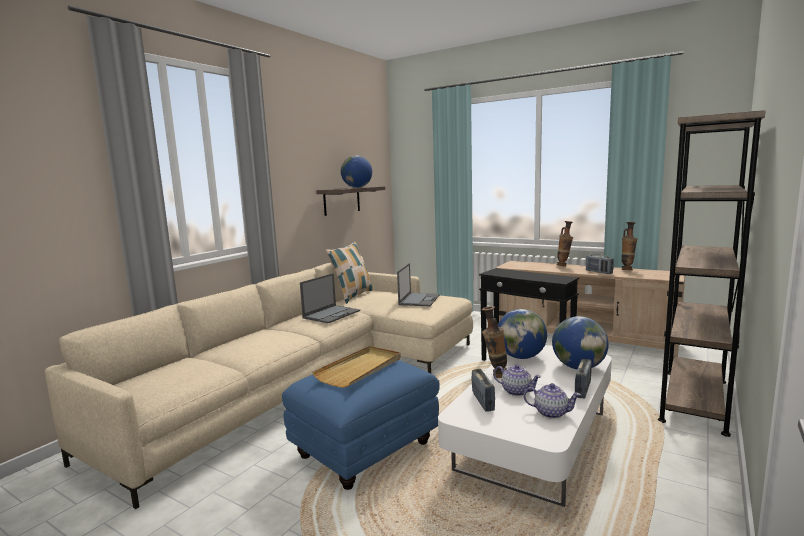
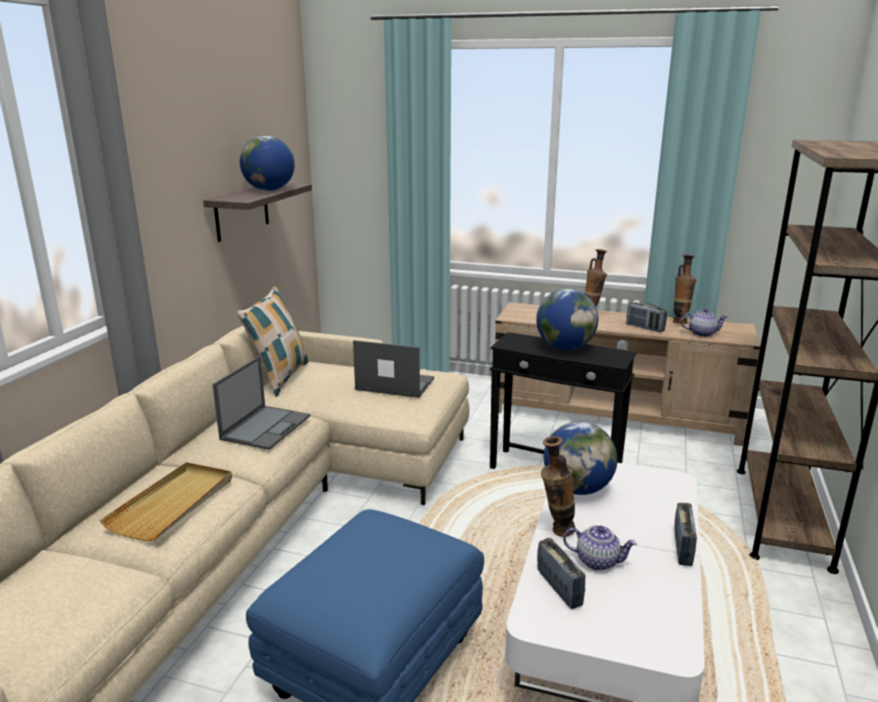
camera: 15 degrees left, 10 degrees up
beige tray [312,346,401,388] -> beige tray moved to [100,462,232,541]
laptop [397,263,440,306] -> laptop turned 75 degrees counterclockwise [353,340,434,398]
teapot [524,383,581,419] -> teapot moved to [681,308,728,337]
globe [552,316,609,369] -> globe moved to [536,289,598,350]

